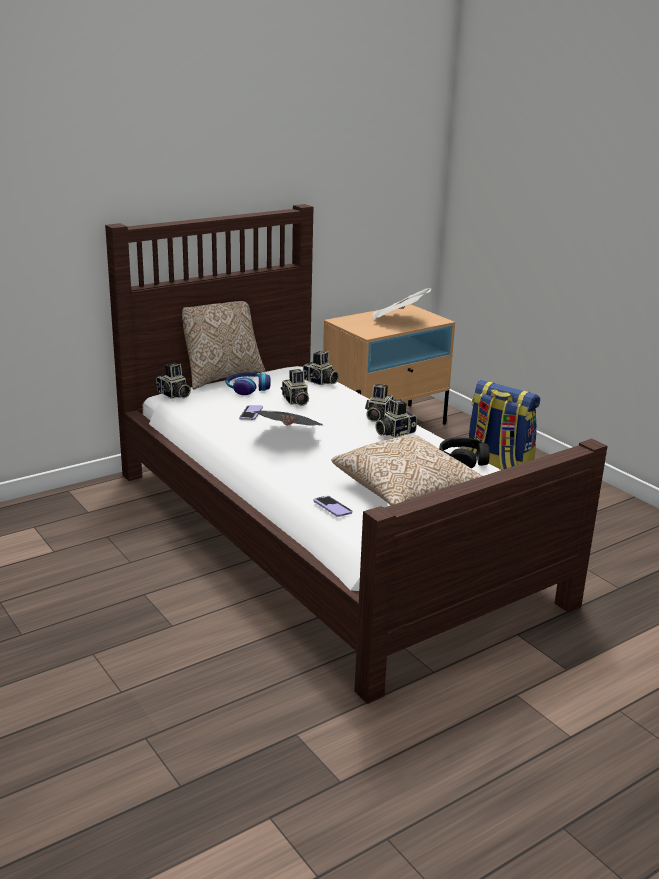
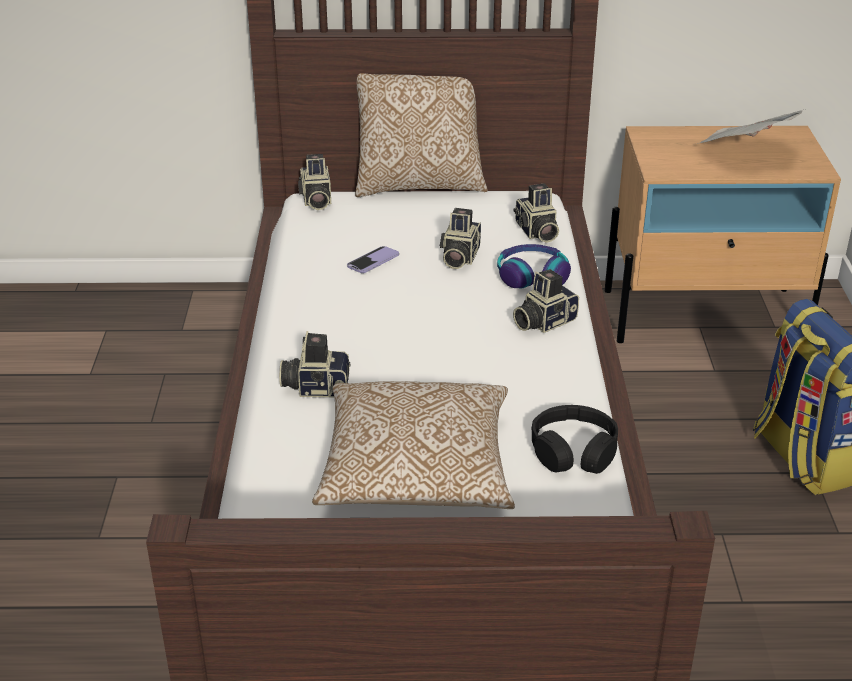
camera: 35 degrees right, 10 degrees up
headphones [225,373,271,395] -> headphones moved to [497,244,571,288]
newspaper [253,411,323,426] -> none
phone [314,496,352,517] -> none
camera [375,399,417,438] -> camera moved to [279,331,350,398]

